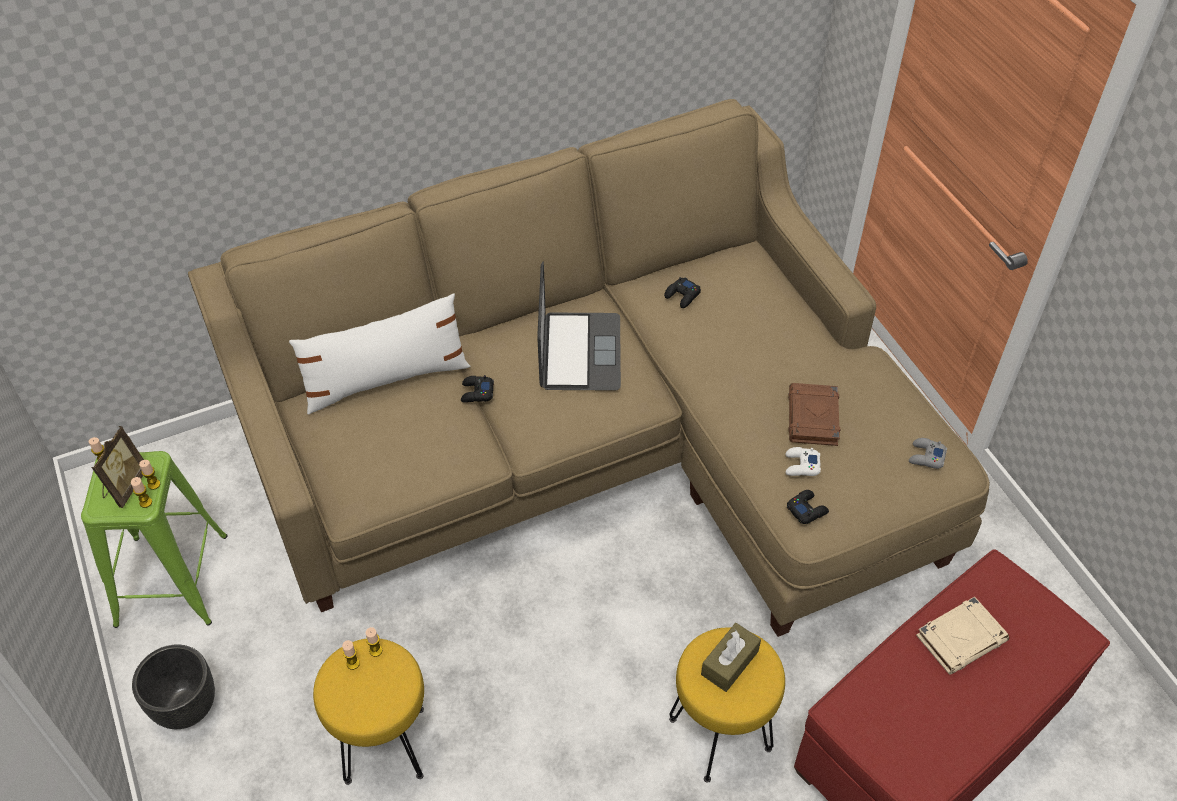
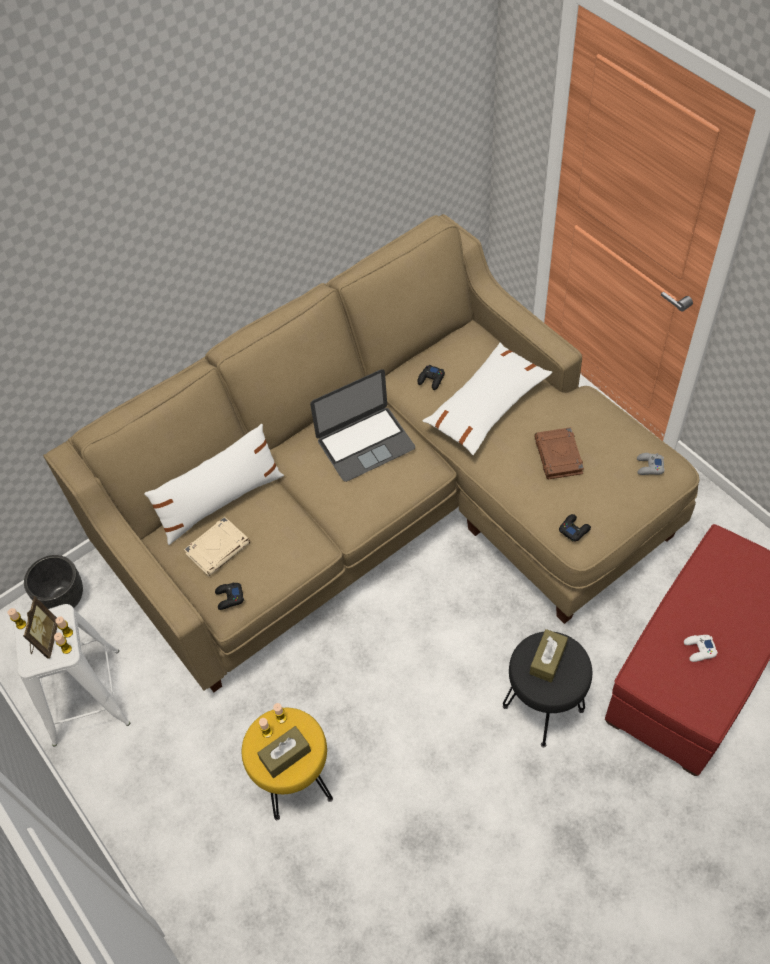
camera: 10 degrees left, 5 degrees up
green stool [81,451,227,628] -> white stool [13,604,130,747]
black planter [132,644,215,729] -> black planter moved to [24,555,83,609]
black game controller [461,375,494,403] -> black game controller moved to [215,583,244,610]
laptop [537,261,621,391] -> laptop turned 75 degrees clockwise [310,369,415,482]
yellow stool [669,628,785,783] -> black stool [503,632,592,747]
white game controller [786,447,821,476] -> white game controller moved to [684,635,718,662]
beige book [916,597,1009,675] -> beige book moved to [184,517,250,576]
none -> brown tissue box [257,726,311,778]
none -> white pillow [423,343,552,455]

